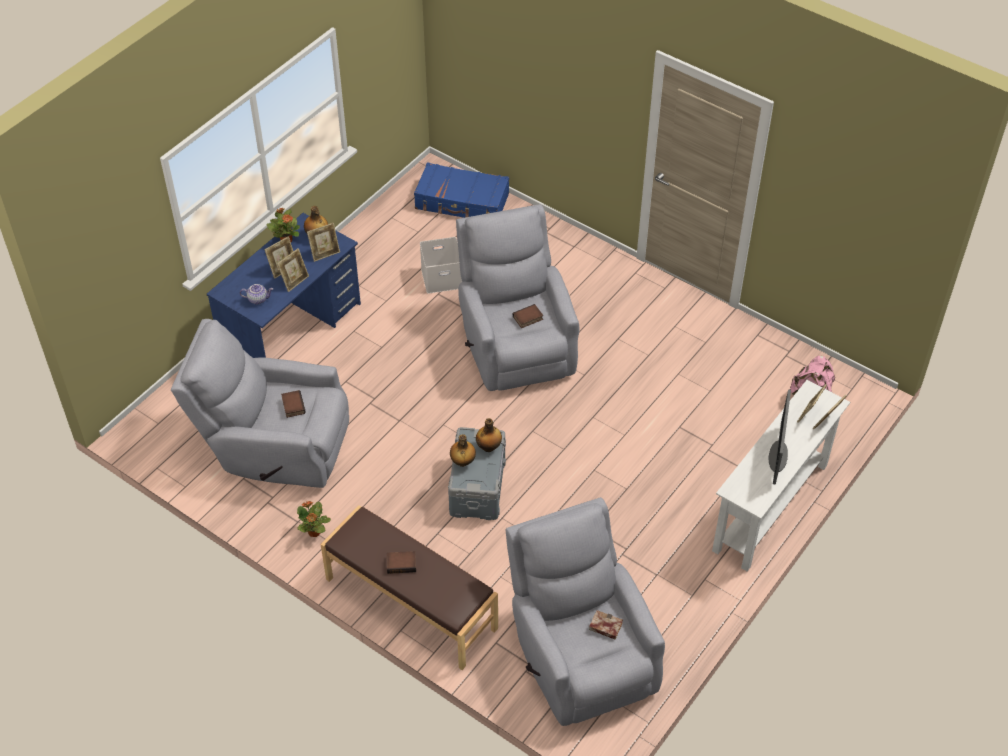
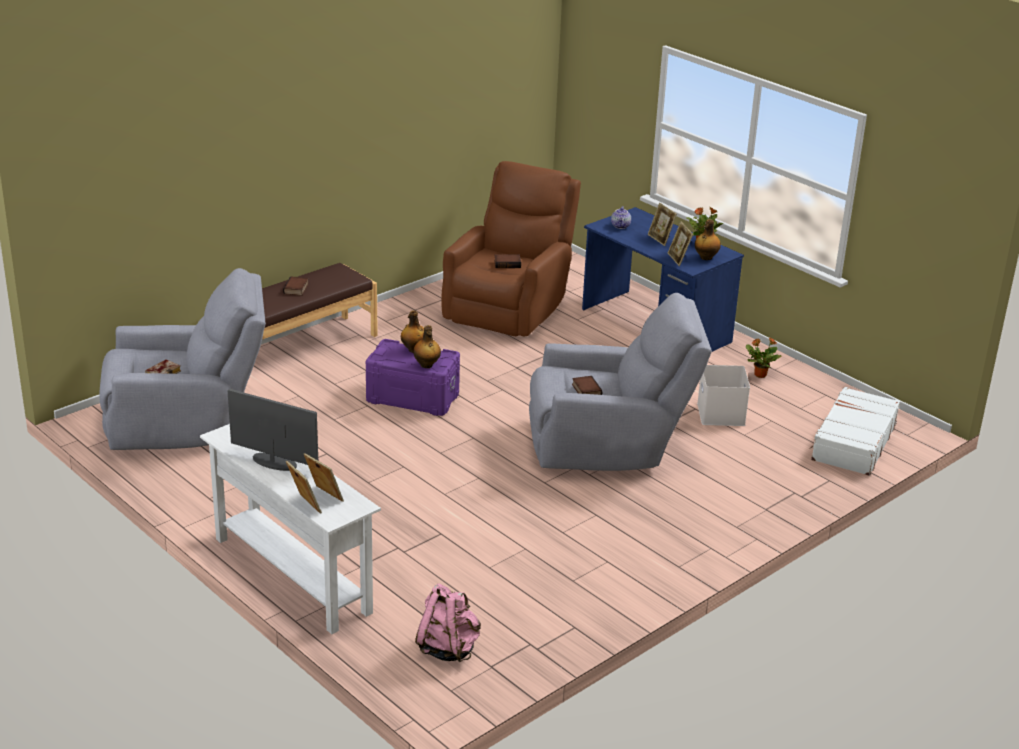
camera: 100 degrees right, 20 degrees down
grey armchair [171,319,349,488] -> brown armchair [441,161,581,336]
picture frame [277,248,309,292] -> none
potted plant [297,501,331,537] -> potted plant moved to [746,337,782,378]
blue suitcase [414,162,509,218] -> white suitcase [810,387,900,476]
grey storage box [448,427,506,520] -> purple storage box [366,339,460,416]

